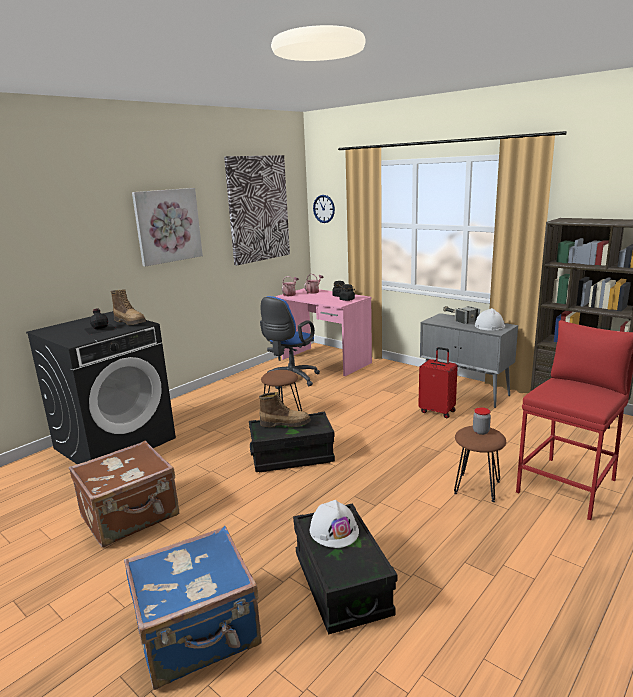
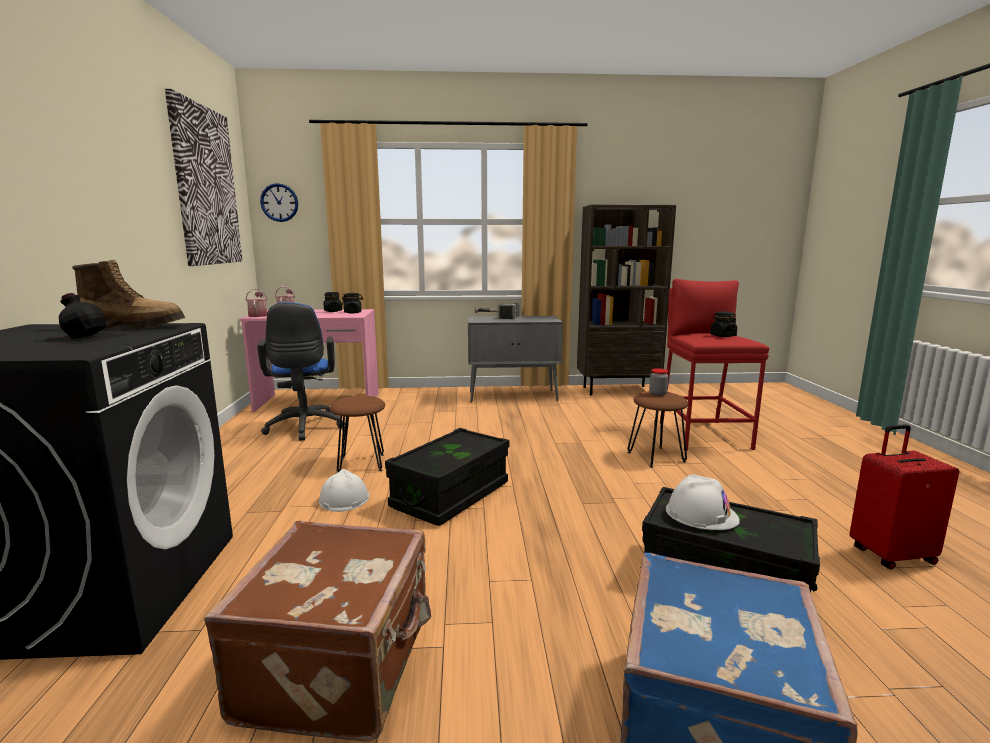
camera: 45 degrees left, 5 degrees down
picture [132,188,203,266] -> none
boot [259,392,311,427] -> none
red suitcase [418,347,458,418] -> red suitcase moved to [850,424,959,570]
white hard hat [475,308,505,330] -> white hard hat moved to [319,469,369,512]
none -> black jar [710,312,737,337]

